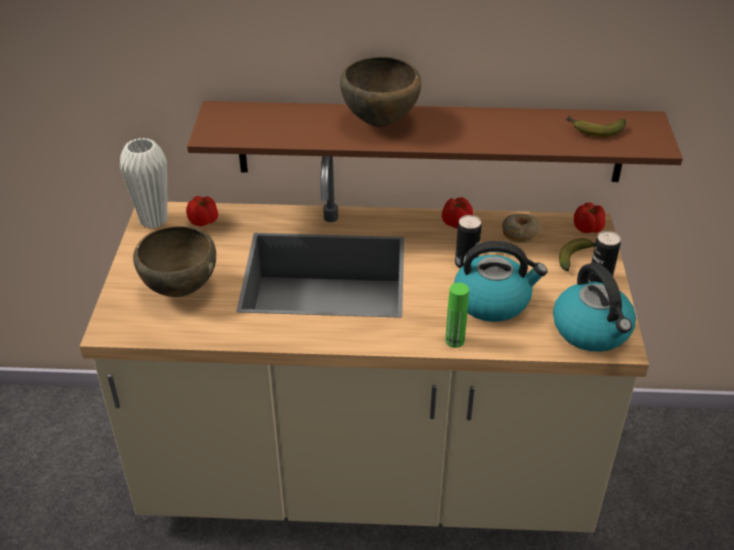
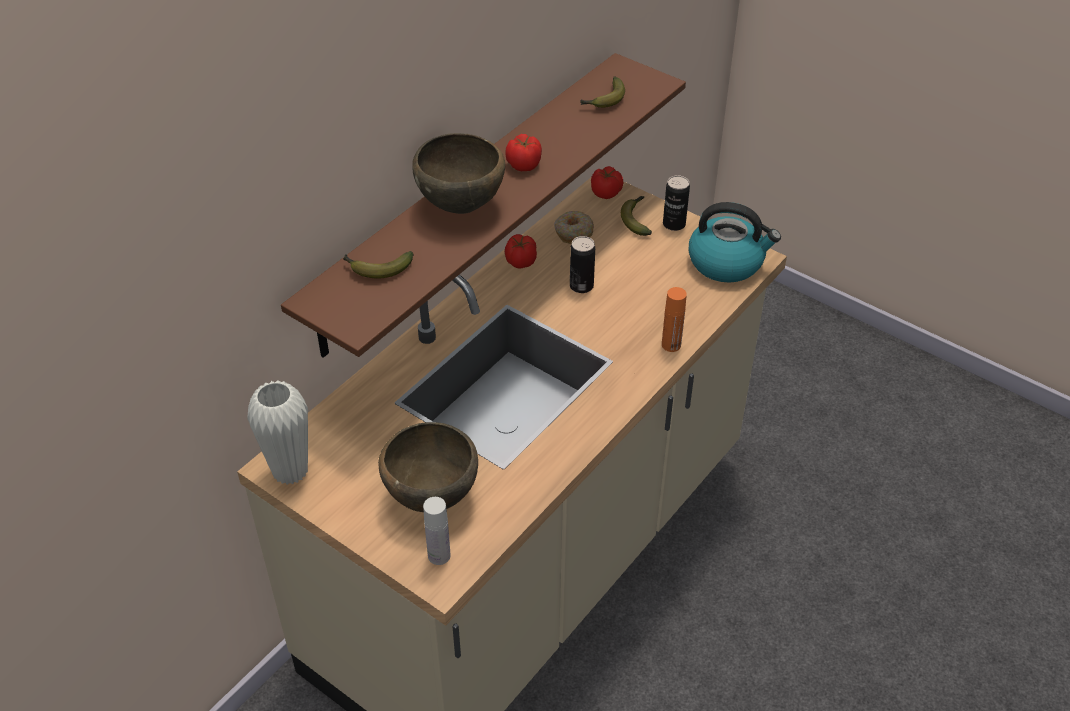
camera: 55 degrees left, 5 degrees up
tomato [186,196,218,226] -> tomato moved to [505,134,542,171]
green bottle [445,283,469,348] -> orange bottle [662,287,687,352]
kettle [454,241,547,322] -> none
none -> banana [343,251,414,278]
none -> white bottle [423,497,451,565]

